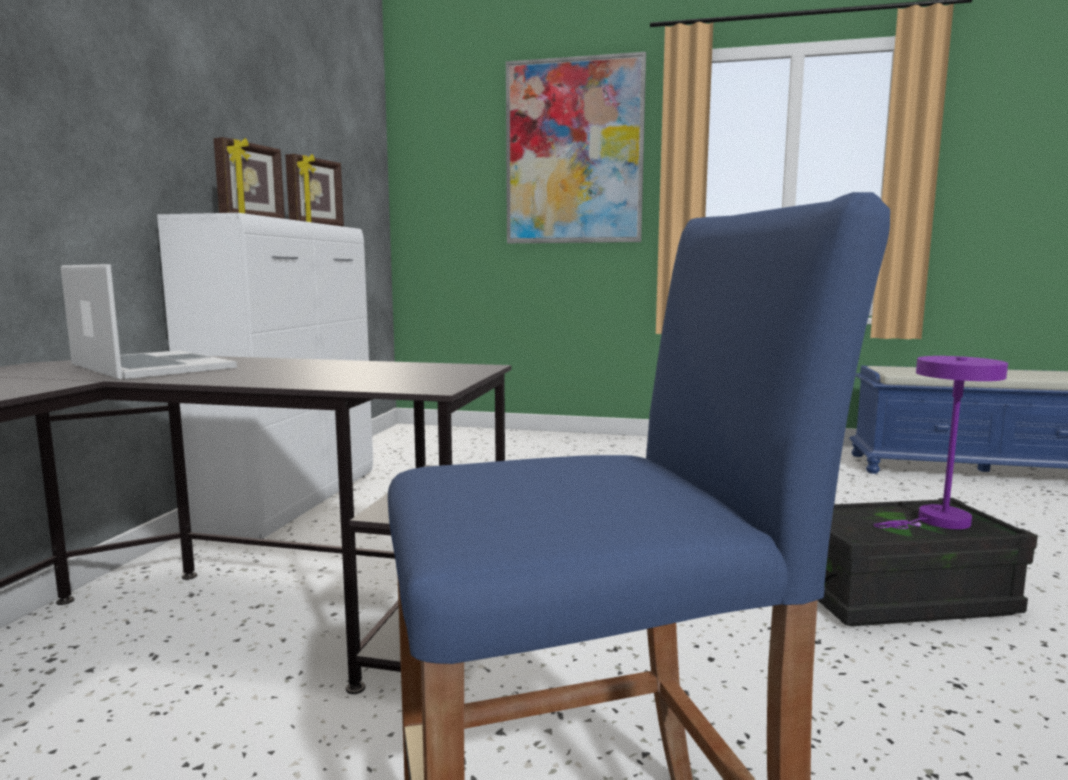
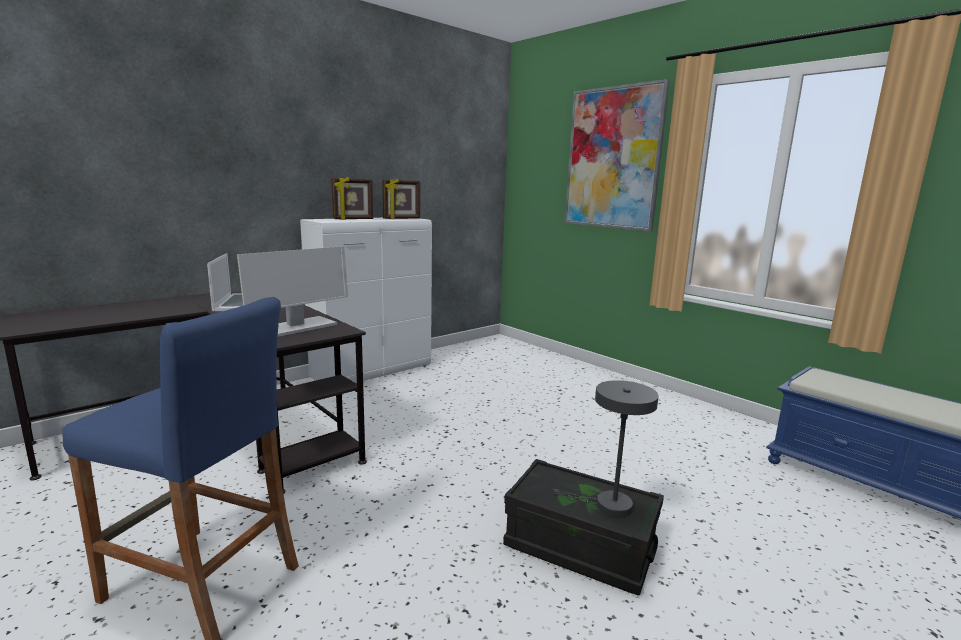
camera: 35 degrees right, 5 degrees up
purple table lamp [873,356,1008,529] -> grey table lamp [552,380,659,517]
none -> monitor [237,246,348,337]

